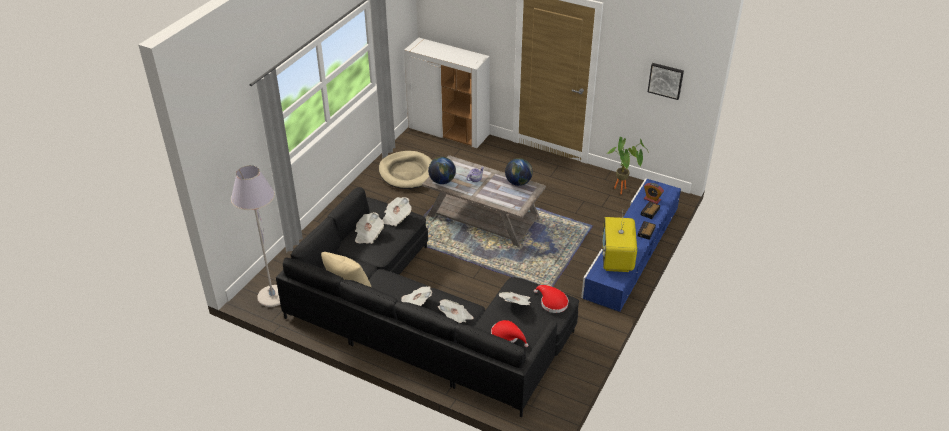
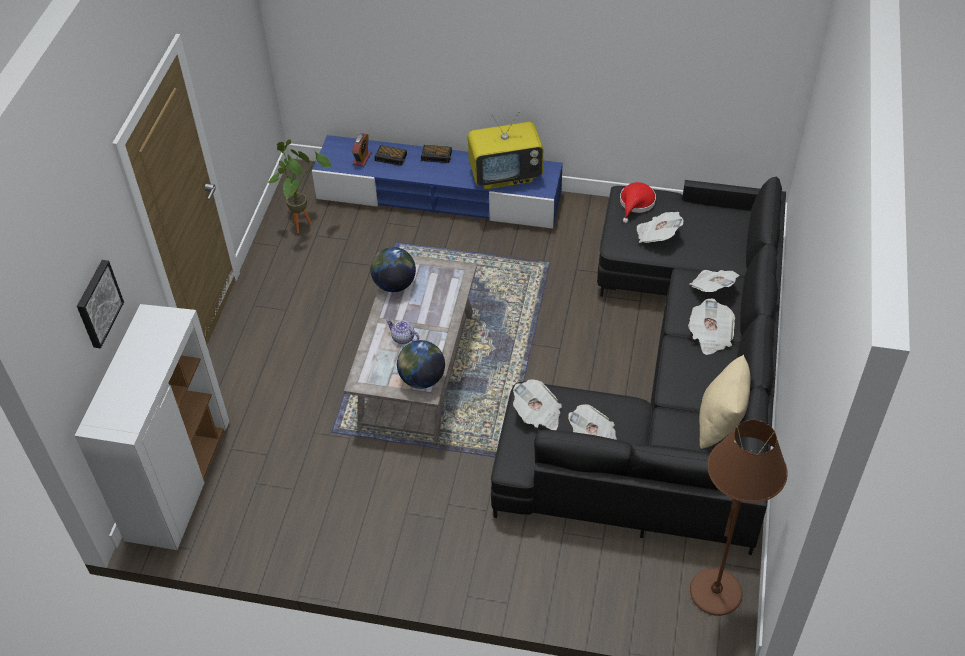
camera: 105 degrees left, 10 degrees up
grey floor lamp [231,165,280,307] -> brown floor lamp [690,420,788,616]
beige dog bed [379,151,433,189] -> none
red hat [491,320,528,347] -> none
picture [648,63,684,100] -> picture moved to [77,260,124,348]

